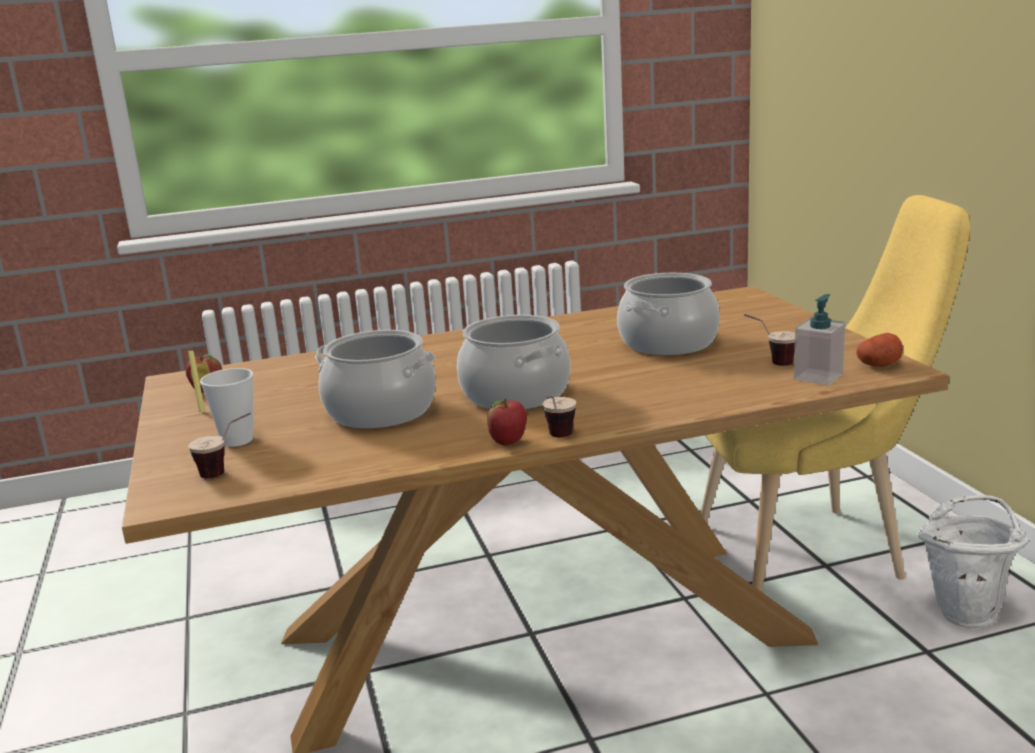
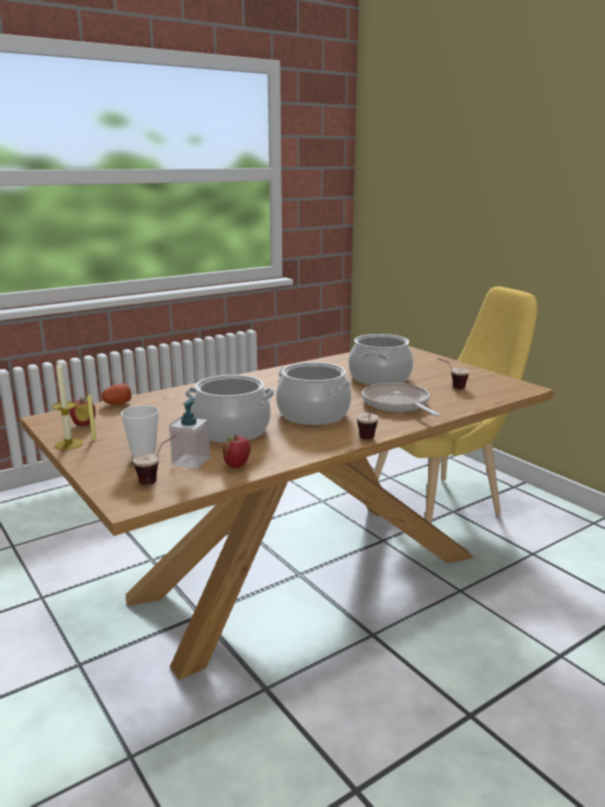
camera: 20 degrees left, 0 degrees up
apple [487,398,527,445] -> apple moved to [223,434,251,468]
soap dispenser [794,294,845,386] -> soap dispenser moved to [169,397,210,469]
potato [856,333,903,367] -> potato moved to [101,383,131,405]
white bucket [917,495,1028,628] -> none
none -> candle [52,360,83,450]
none -> frying pan [362,382,440,416]

